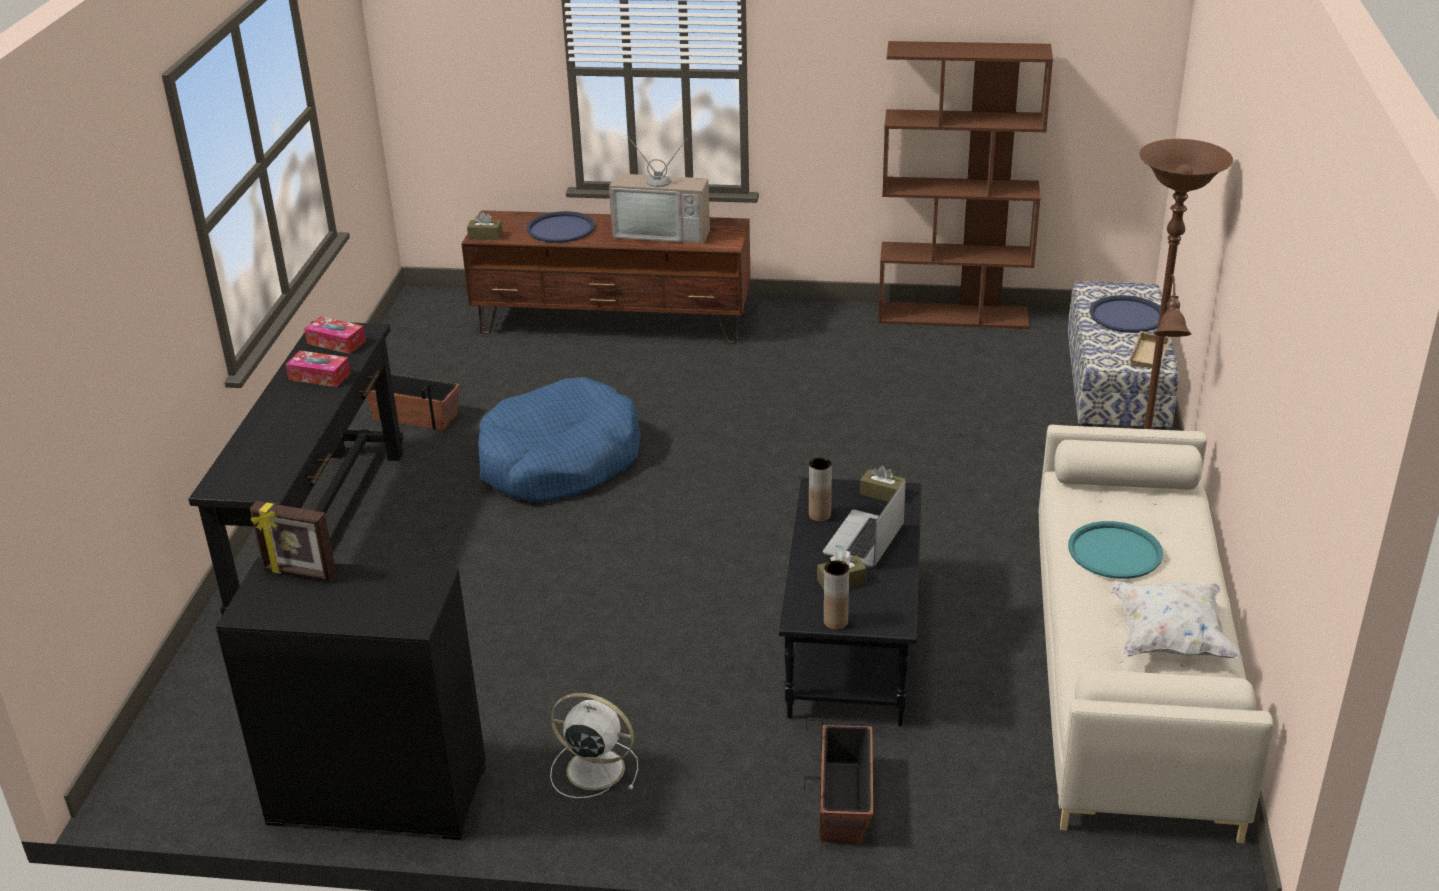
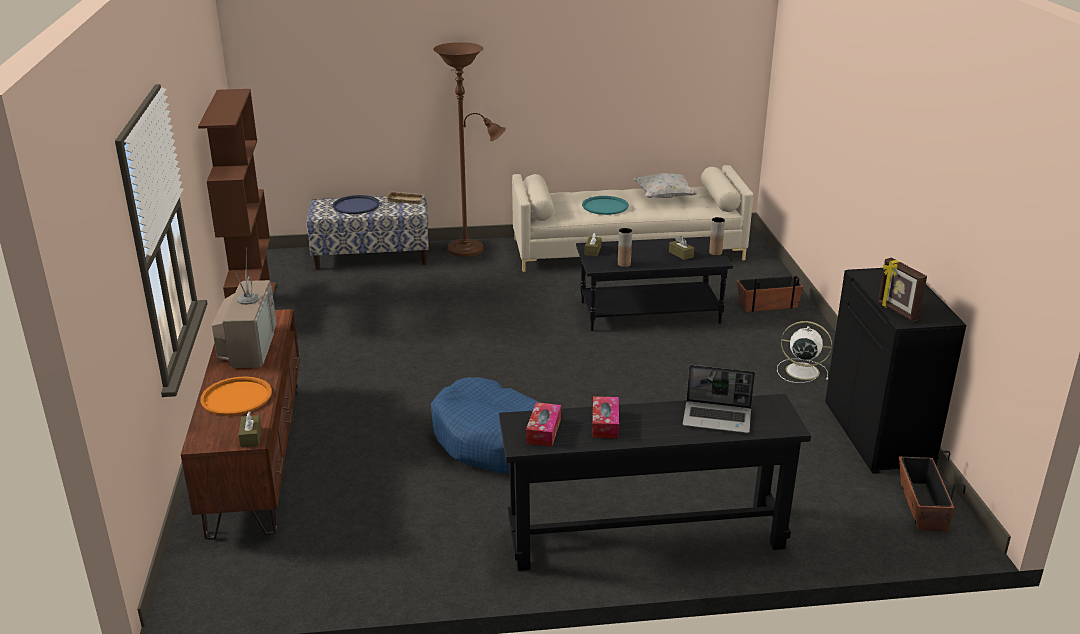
camera: 105 degrees left, 5 degrees down
picture frame [250,501,336,581] -> picture frame turned 150 degrees clockwise [878,258,927,322]
planter [367,374,460,430] -> planter moved to [899,451,966,531]
blue tray [527,211,595,243] -> orange tray [200,376,272,415]
white fan [550,693,638,798] -> white fan turned 105 degrees clockwise [777,321,832,383]
laptop [823,480,906,567] -> laptop moved to [683,365,755,433]

